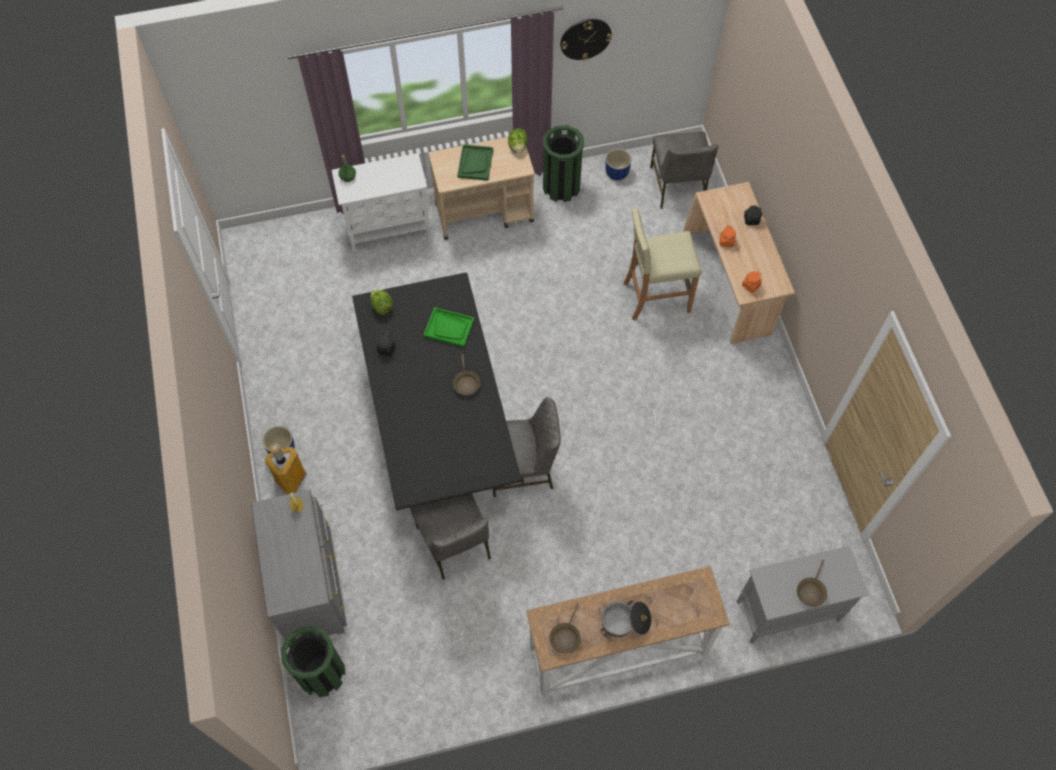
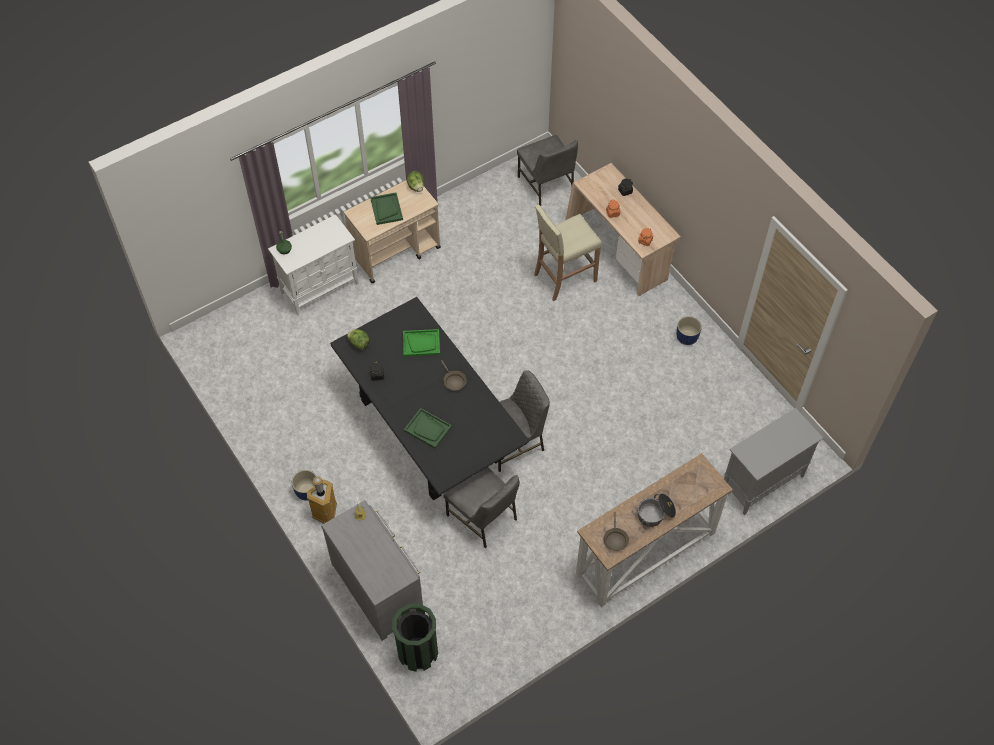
camera: 20 degrees left, 5 degrees down
green trash can [543,125,584,202] -> none
wall clock [560,19,612,61] -> none
blue planter [605,149,631,180] -> blue planter moved to [676,316,702,345]
brown frying pan [797,560,827,607] -> none
none -> green tray [404,408,452,449]

